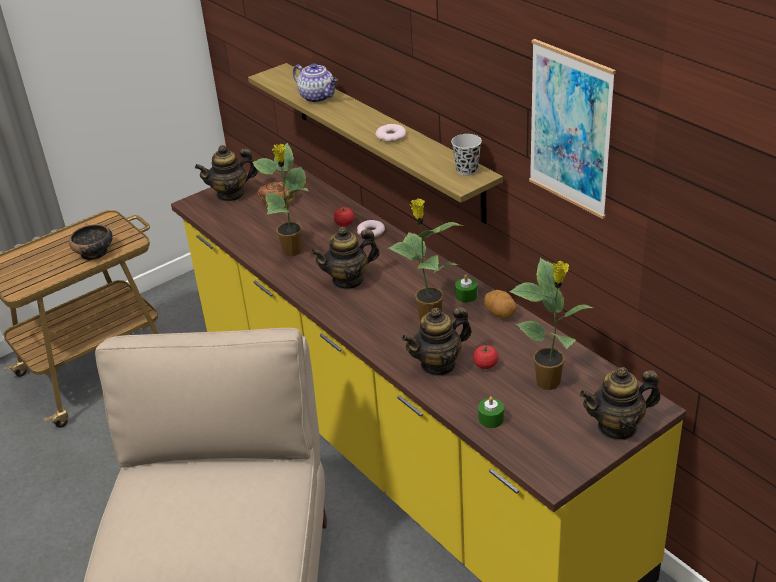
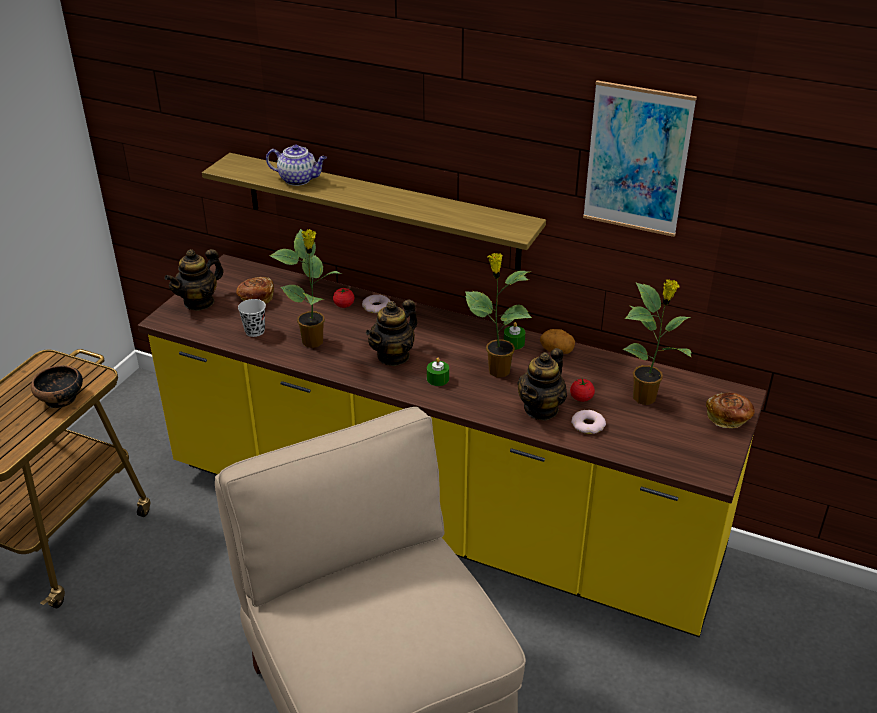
camera: 30 degrees left, 0 degrees up
donut [375,124,406,142] -> donut moved to [571,410,606,434]
black cup [451,134,482,176] -> black cup moved to [238,299,266,337]
green candle [478,396,504,428] -> green candle moved to [427,358,449,386]
teapot [580,367,661,441] -> bread [706,393,755,428]

